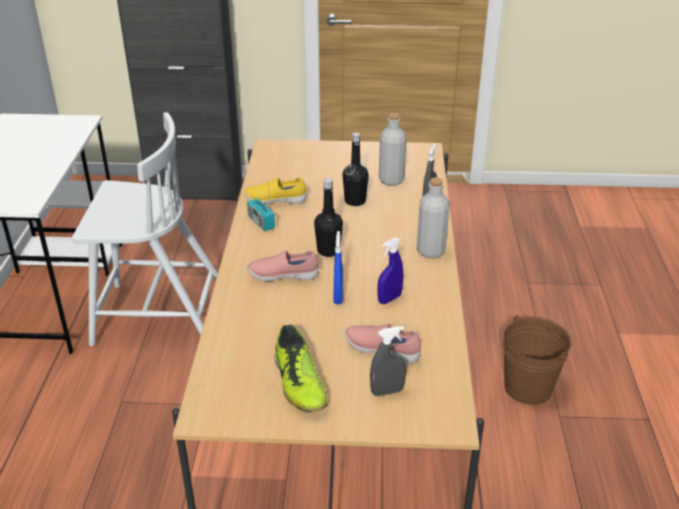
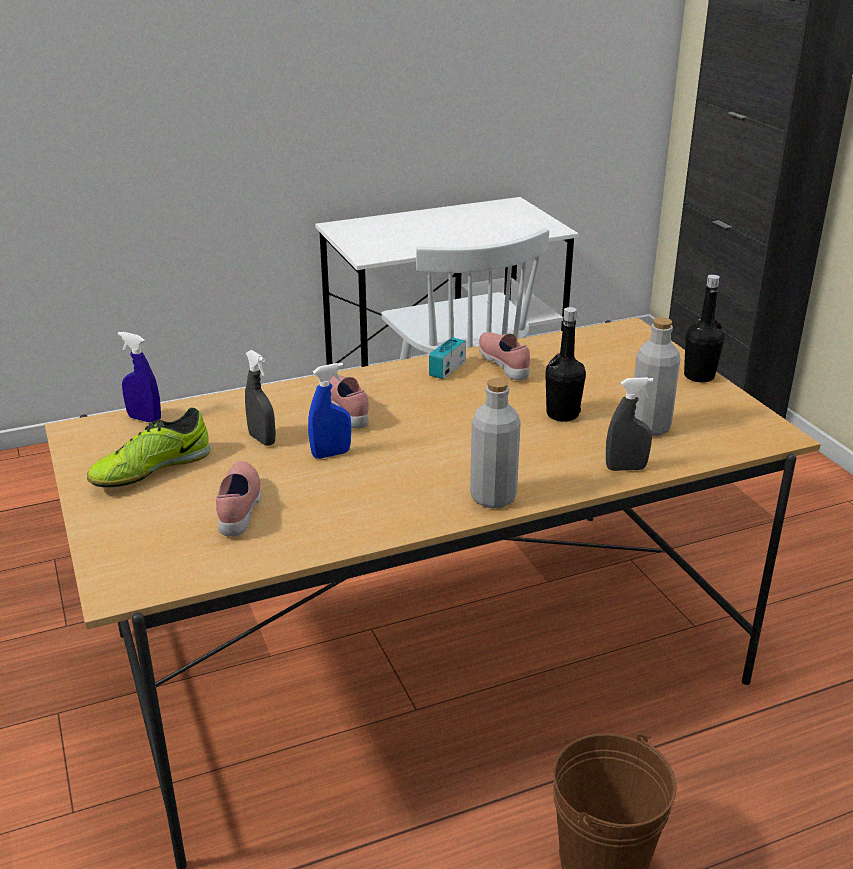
camera: 65 degrees right, 5 degrees down
yellow shoe [244,177,306,204] -> pink shoe [478,332,530,380]
black bottle [314,178,343,257] -> black bottle moved to [684,274,724,382]
grey spray bottle [370,326,406,396] -> grey spray bottle moved to [245,350,276,446]
blue spray bottle [377,237,403,304] -> blue spray bottle moved to [118,332,161,423]

